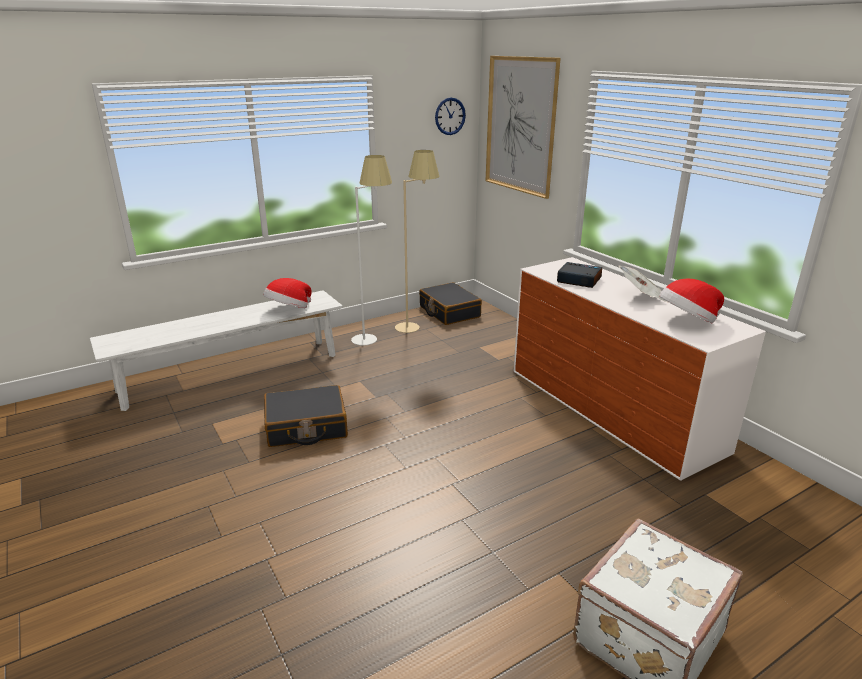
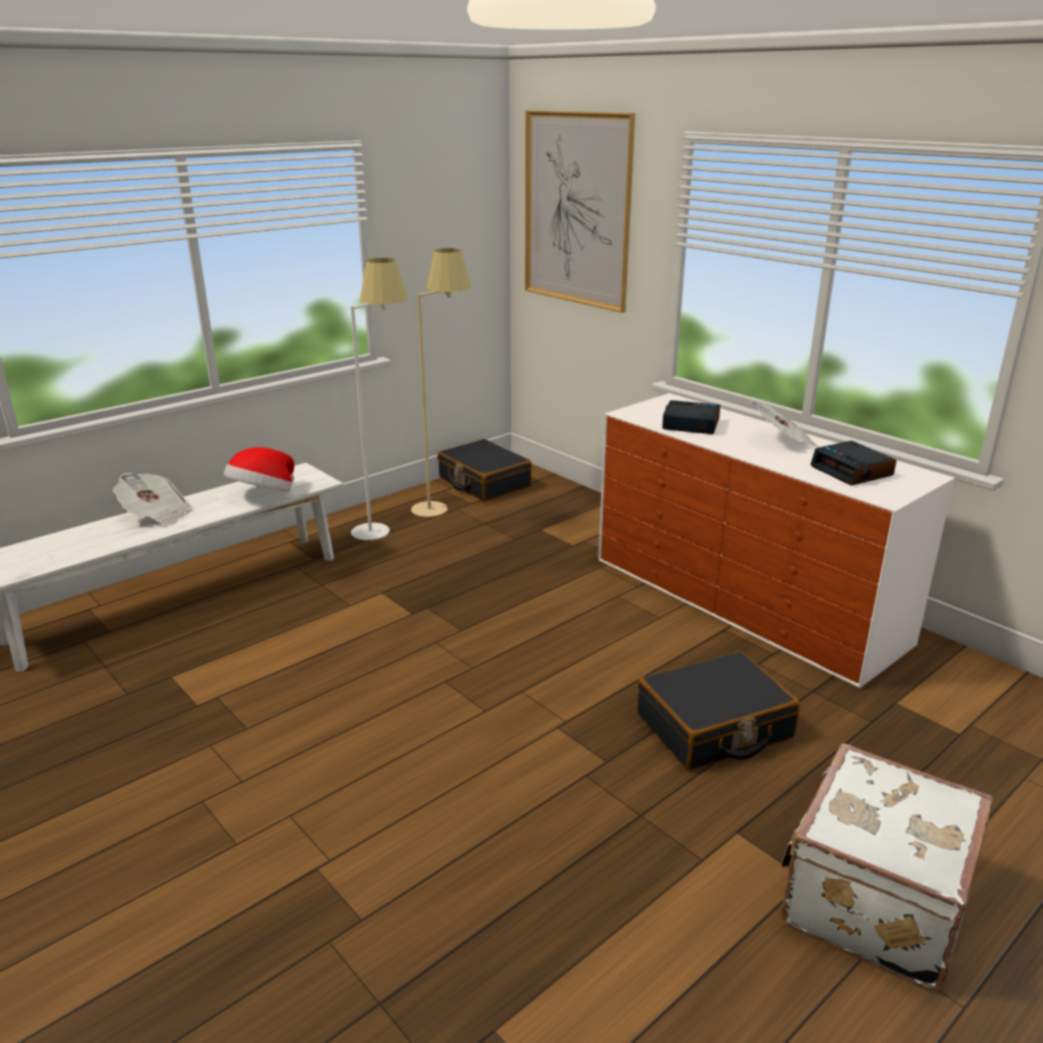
camera: 10 degrees left, 0 degrees up
black suitcase [264,385,348,447] -> black suitcase moved to [637,651,800,770]
wall clock [435,97,466,135] -> none
hat [659,278,724,323] -> alarm clock [810,441,896,485]
none -> newspaper [113,473,190,526]

